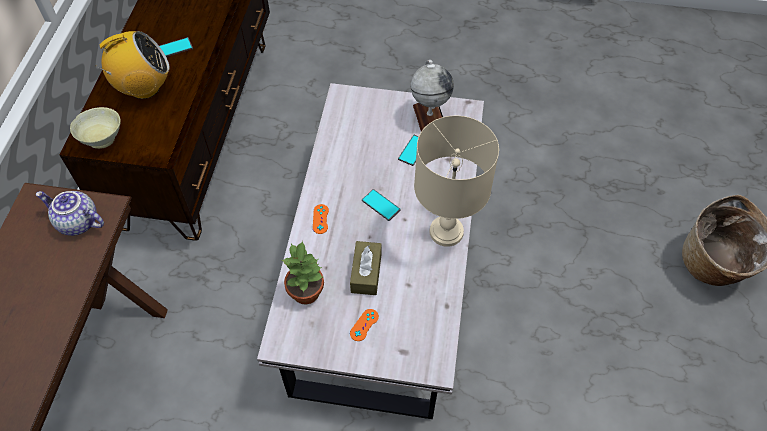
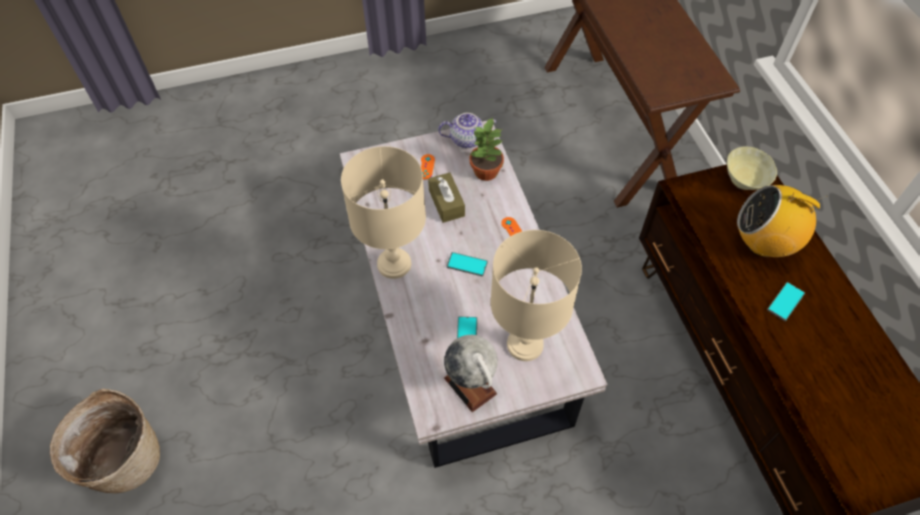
camera: 155 degrees right, 0 degrees up
teapot [36,191,104,236] -> teapot moved to [438,113,497,148]
radio [95,31,170,99] -> radio turned 60 degrees clockwise [737,185,828,257]
none -> beige table lamp [490,230,582,361]

